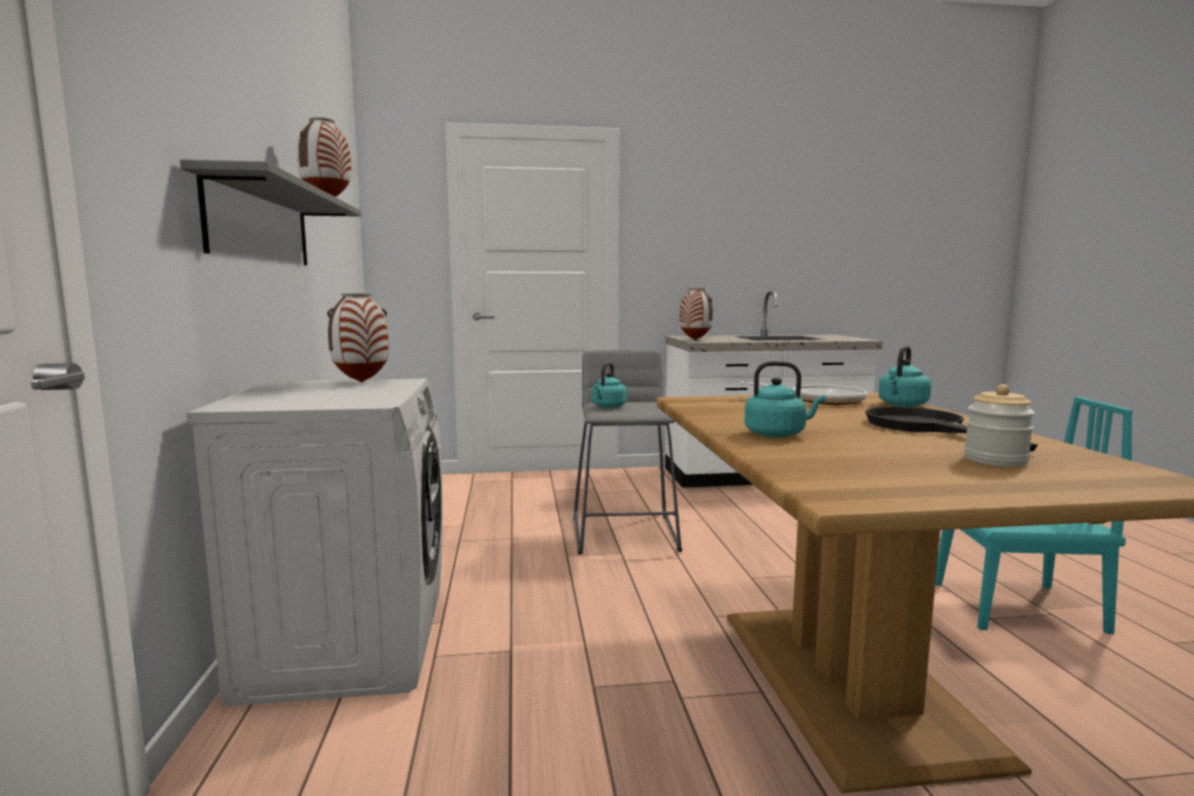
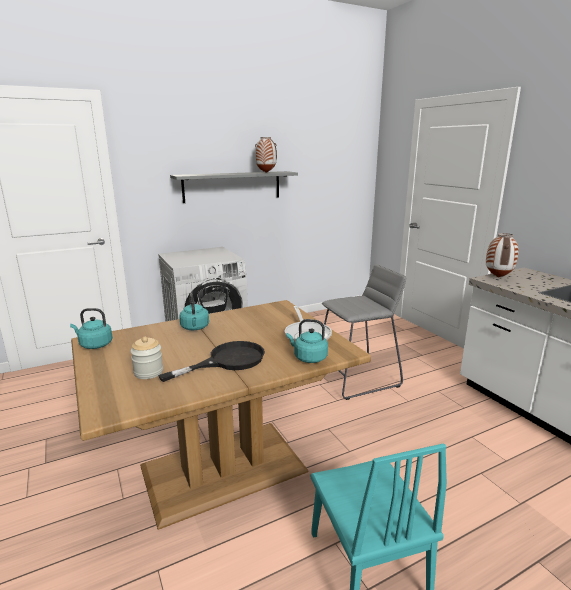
camera: 70 degrees right, 10 degrees up
vase [327,293,390,382] -> none
turquoise kettle [592,363,627,408] -> turquoise kettle moved to [70,308,113,349]

